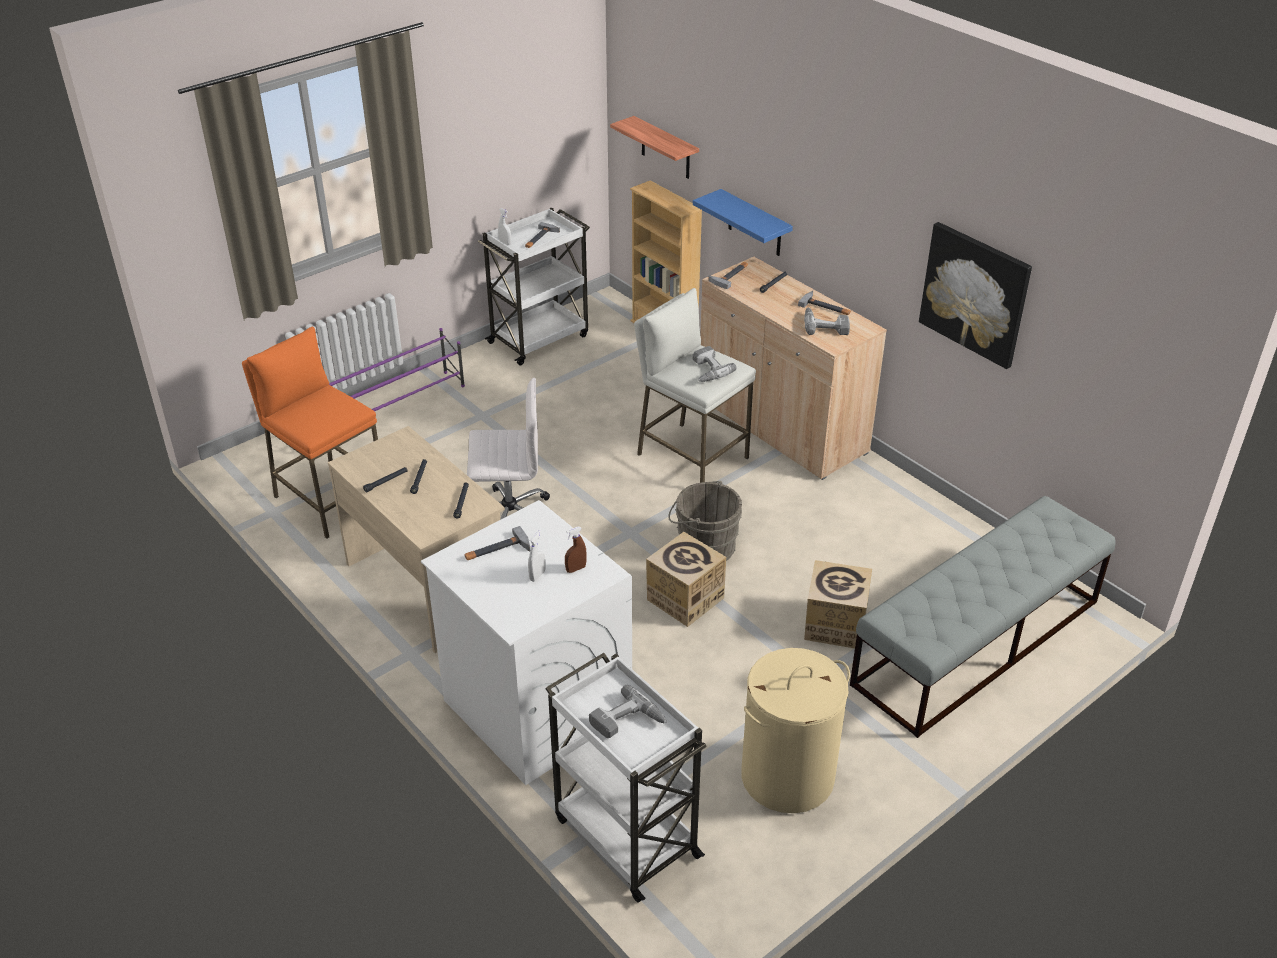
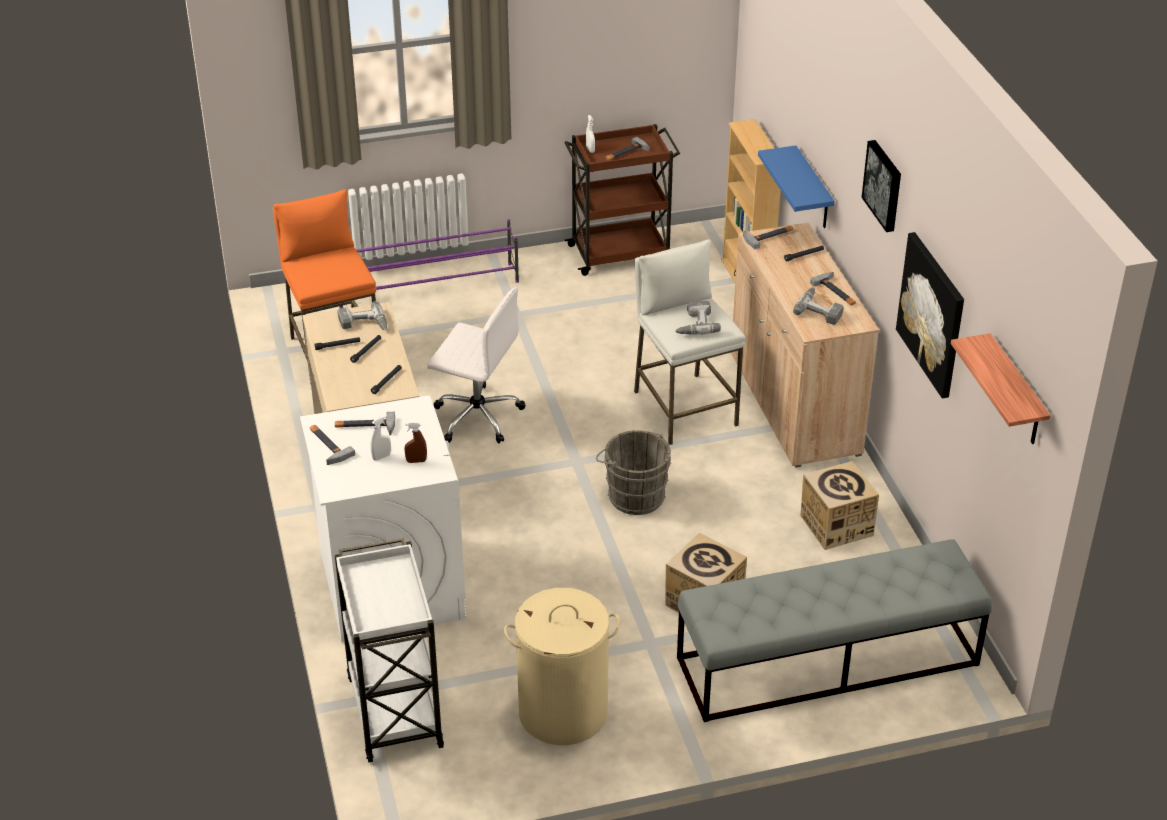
camera: 25 degrees right, 0 degrees up
white cart [478,208,590,365] -> brown cart [564,124,680,276]
power drill [589,685,667,738] -> power drill moved to [337,301,387,330]
shelf [610,116,699,179] -> shelf moved to [951,333,1051,444]
cardboard box [646,532,726,627] -> cardboard box moved to [800,461,879,550]
none -> hammer [310,425,355,465]
none -> picture [861,140,901,232]

